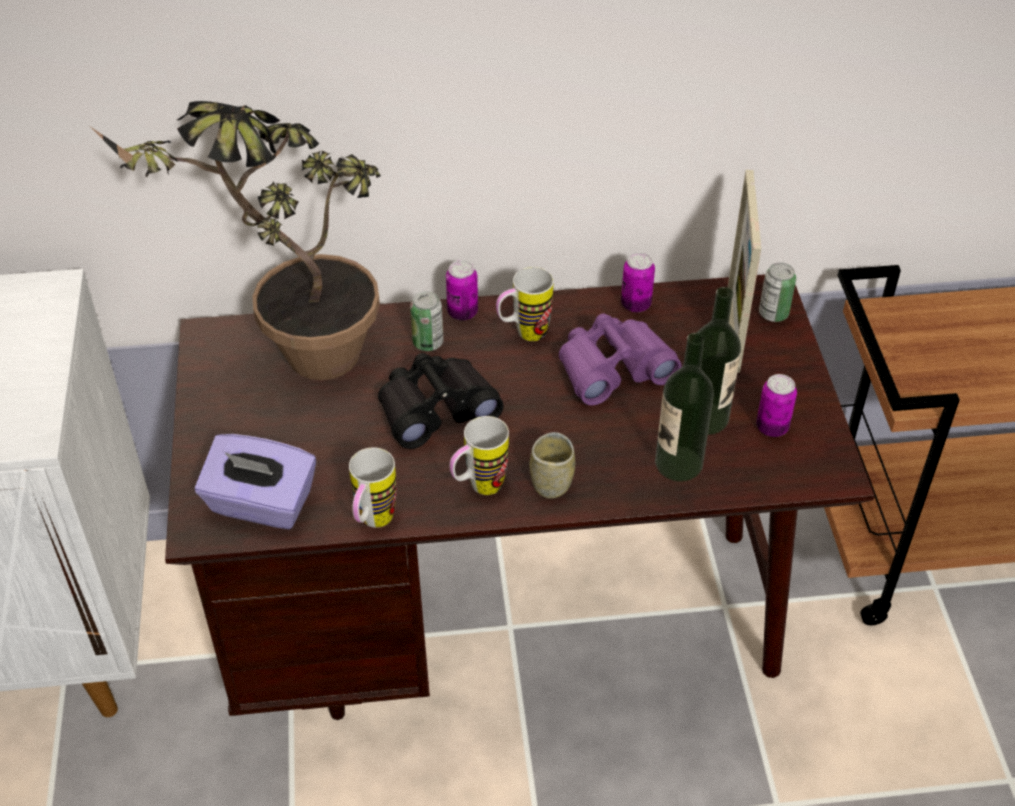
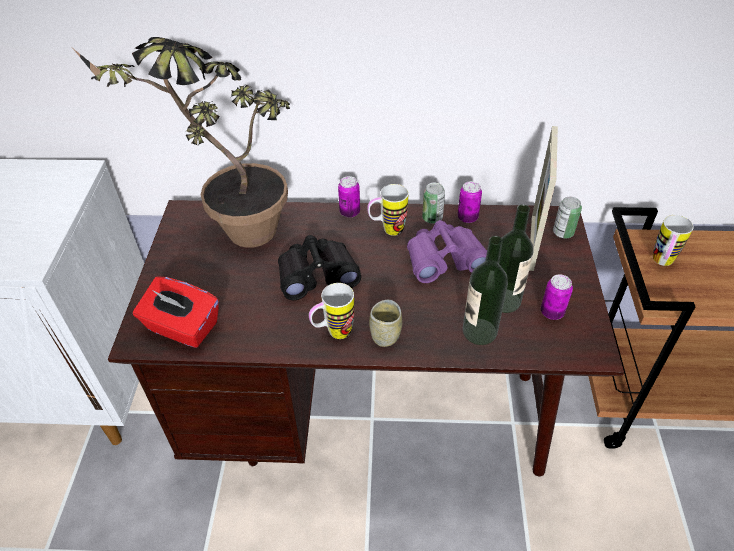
camera: 10 degrees right, 0 degrees up
purple tissue box [195,434,316,529] -> red tissue box [133,277,219,348]
mug [349,447,396,528] -> mug moved to [653,215,694,266]
can [410,291,443,351] -> can moved to [422,183,445,224]

